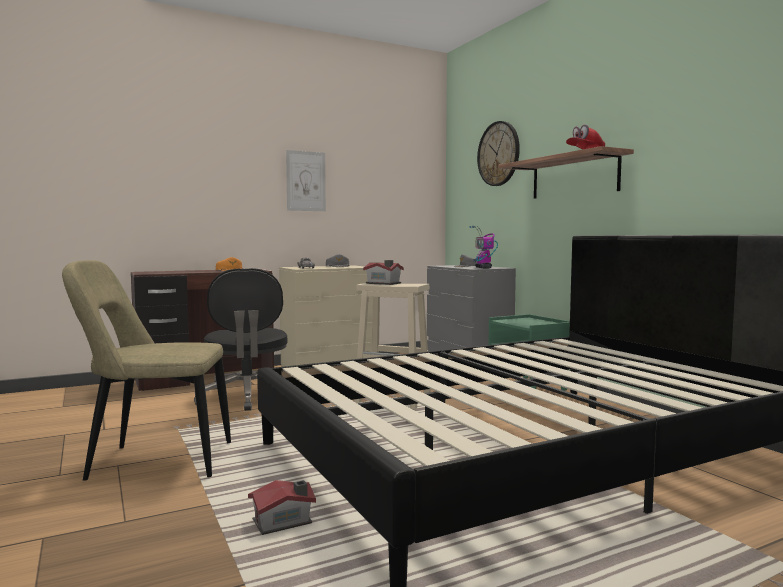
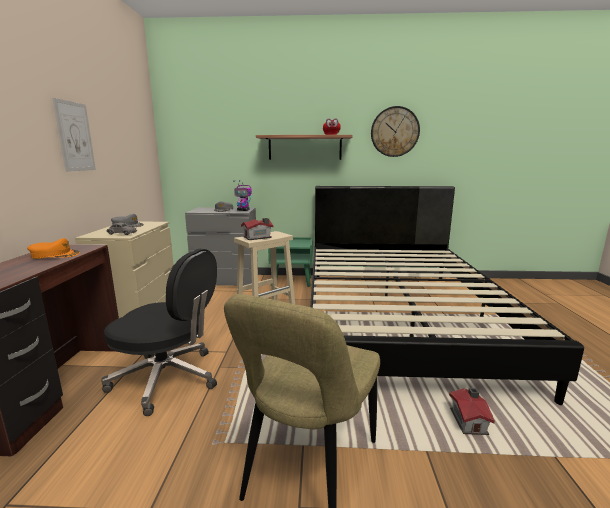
camera: 60 degrees left, 10 degrees up
wall clock [477,121,520,186] -> wall clock moved to [371,106,420,157]

